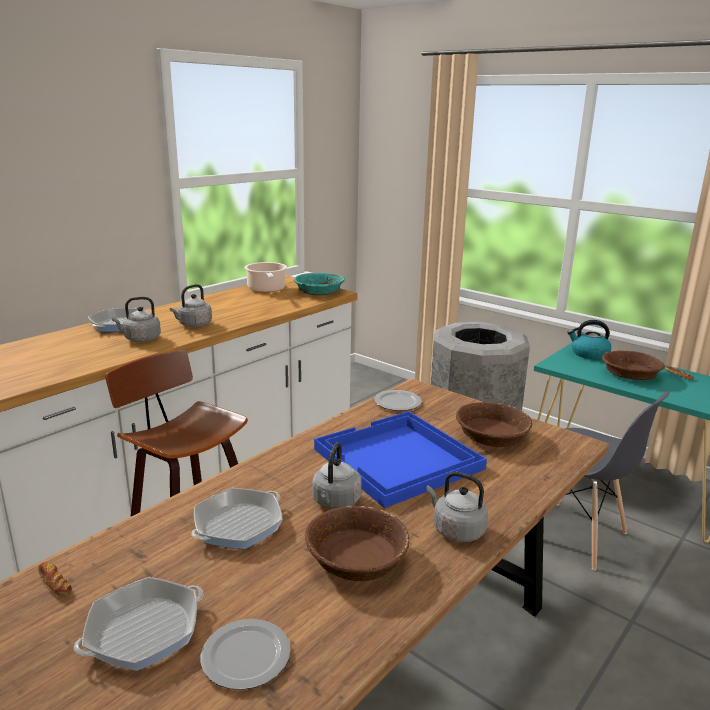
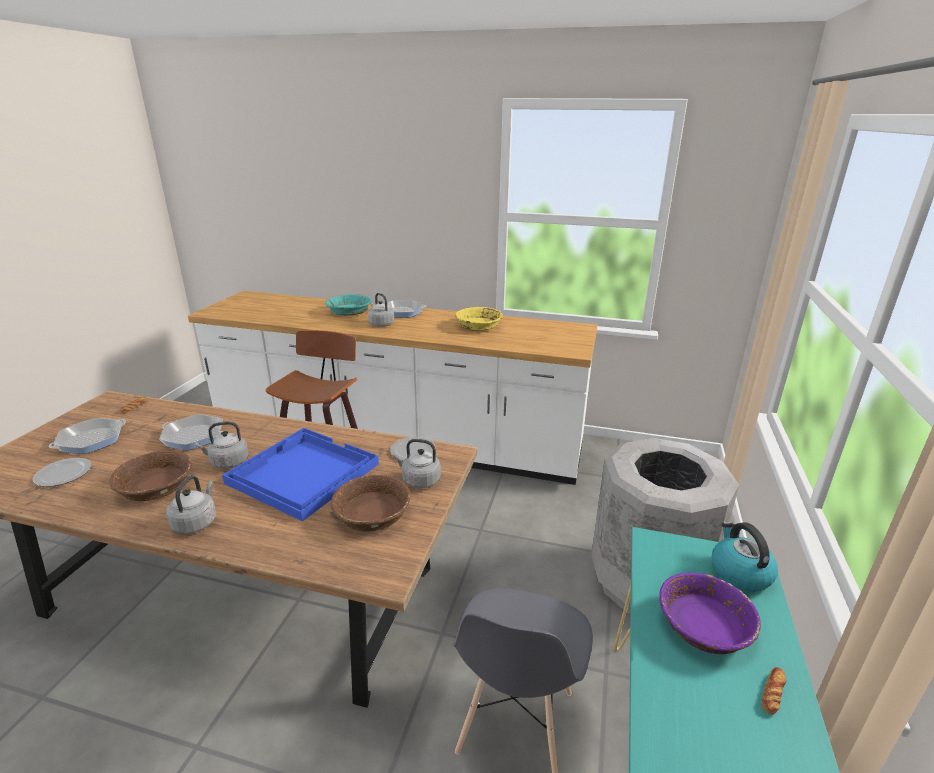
camera: 65 degrees right, 5 degrees up
frying pan [74,577,203,671] -> frying pan turned 75 degrees counterclockwise [49,418,126,454]
grey kettle [170,284,212,327] -> grey kettle moved to [393,439,441,489]
cooking pot [245,262,287,293] -> none
turquoise bowl [294,273,345,295] -> turquoise bowl moved to [325,294,372,316]
brown bowl [602,350,665,380] -> purple bowl [659,572,761,654]
none -> yellow bowl [455,307,503,331]

